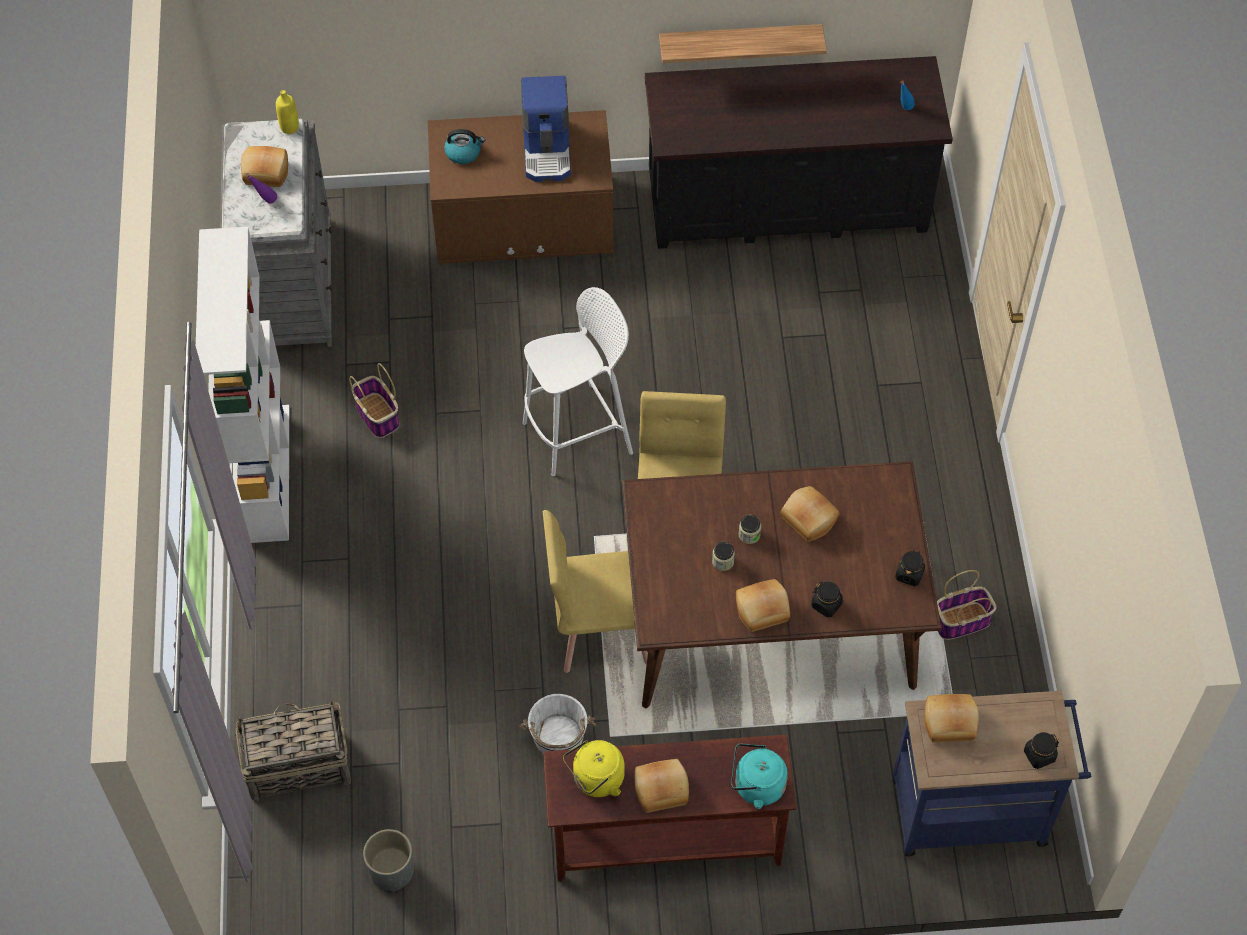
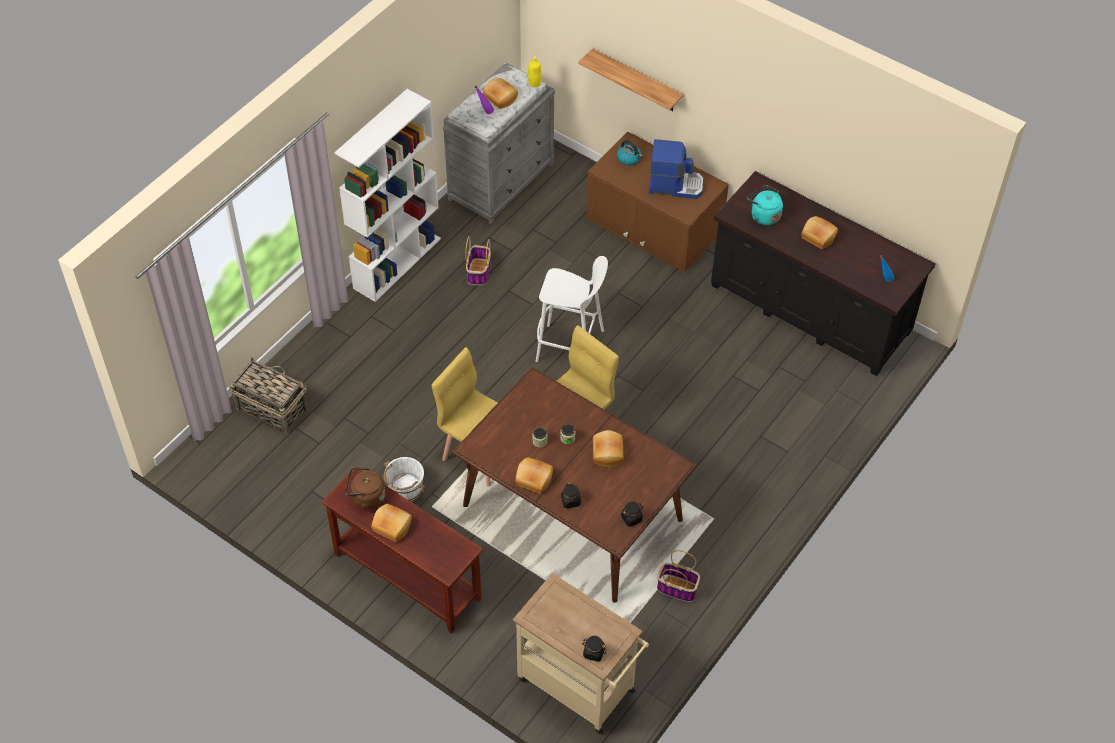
camera: 40 degrees right, 5 degrees down
grey planter [363,829,414,891] -> none
coffee machine [521,76,571,182] -> coffee machine turned 120 degrees counterclockwise [649,139,704,199]
yellow kettle [563,740,625,797] -> brown kettle [345,468,385,510]
shelf [659,24,827,63] -> shelf moved to [578,49,684,111]
turquoise kettle [731,744,788,809] -> turquoise kettle moved to [747,185,783,225]
blue cart [893,691,1091,856] -> beige cart [513,573,649,734]
bread [924,694,979,743] -> bread moved to [801,216,838,249]

